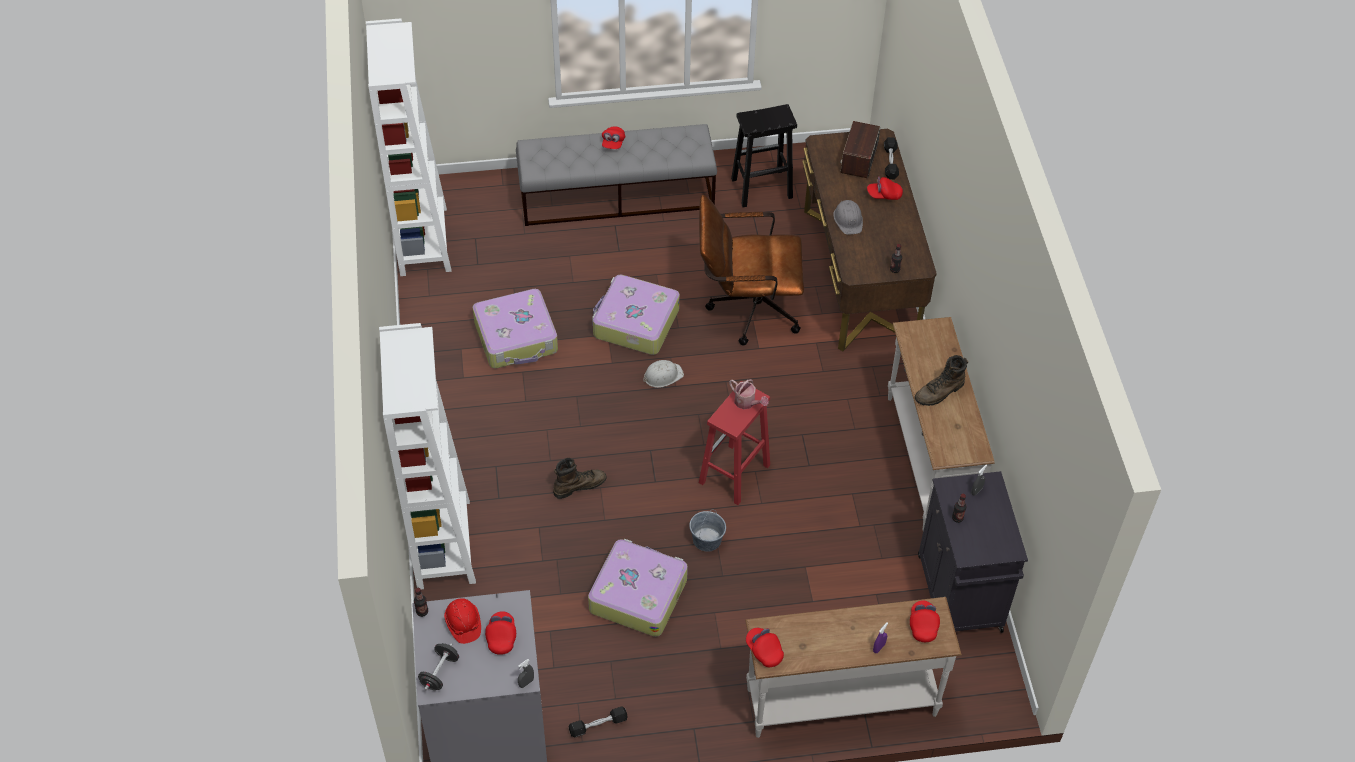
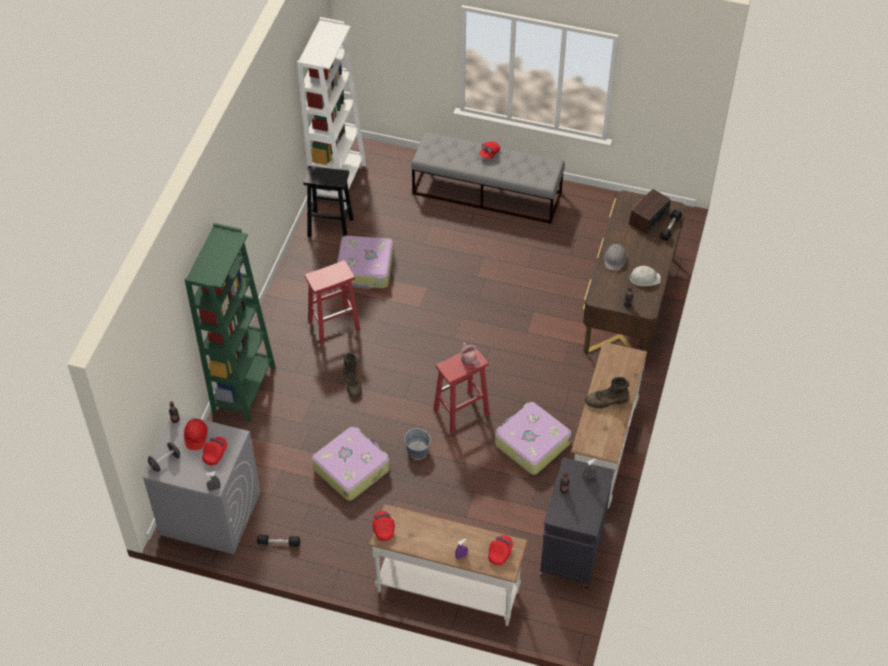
camera: 25 degrees right, 0 degrees up
white bookcase [379,323,476,589] -> green bookcase [185,223,276,422]
brown boot [553,458,607,499] -> brown boot turned 75 degrees clockwise [343,352,362,398]
suitcase [592,274,680,355] -> suitcase moved to [495,402,571,475]
white hard hat [643,360,684,388] -> white hard hat moved to [628,266,661,286]
brown office chair [699,195,804,346] -> none
black stool [731,104,797,207] -> black stool moved to [303,166,354,237]
red cap [867,176,903,200] -> none
none -> red stool [305,260,360,345]

